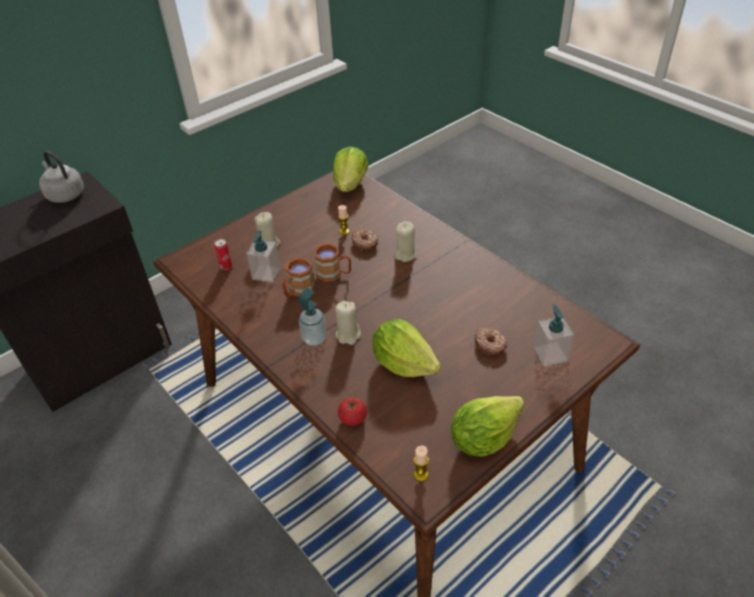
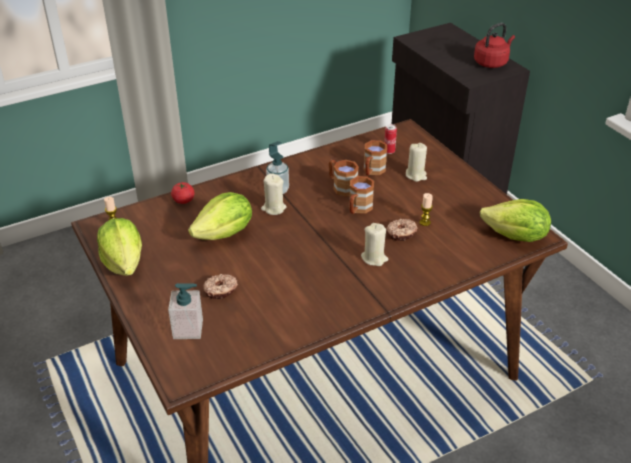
camera: 100 degrees right, 5 degrees down
grey kettle [39,151,84,203] -> red kettle [474,23,515,68]
soap dispenser [246,230,280,282] -> brown mug [364,140,387,175]

